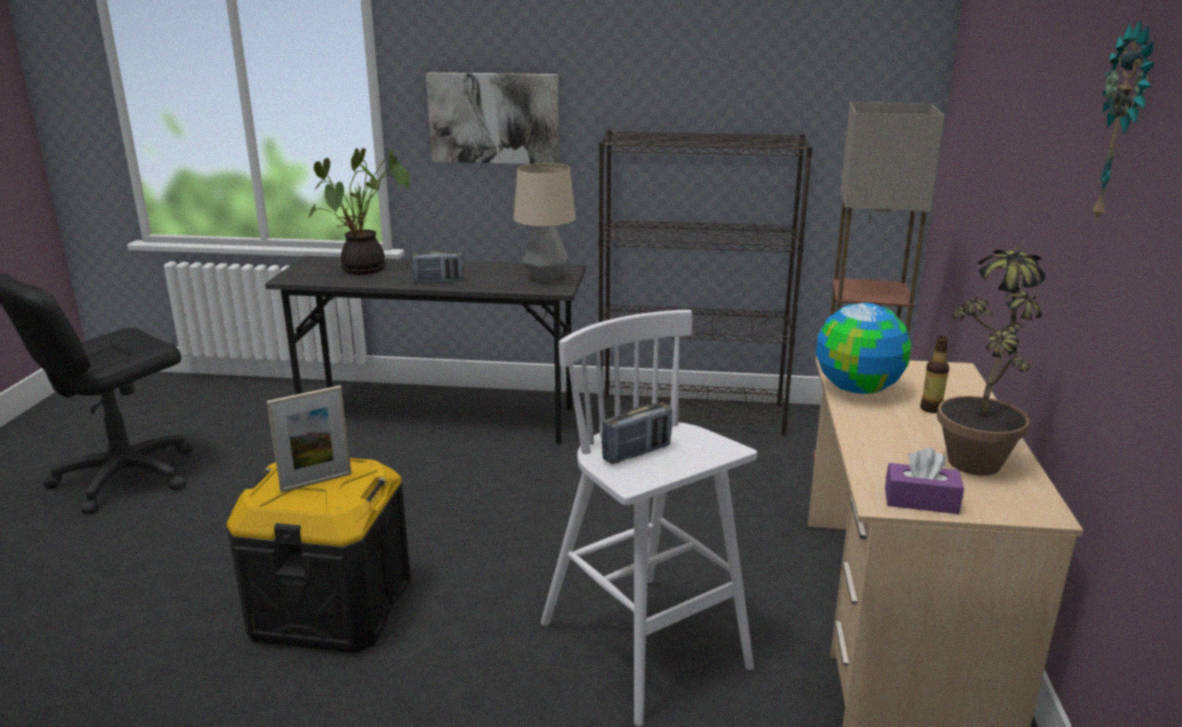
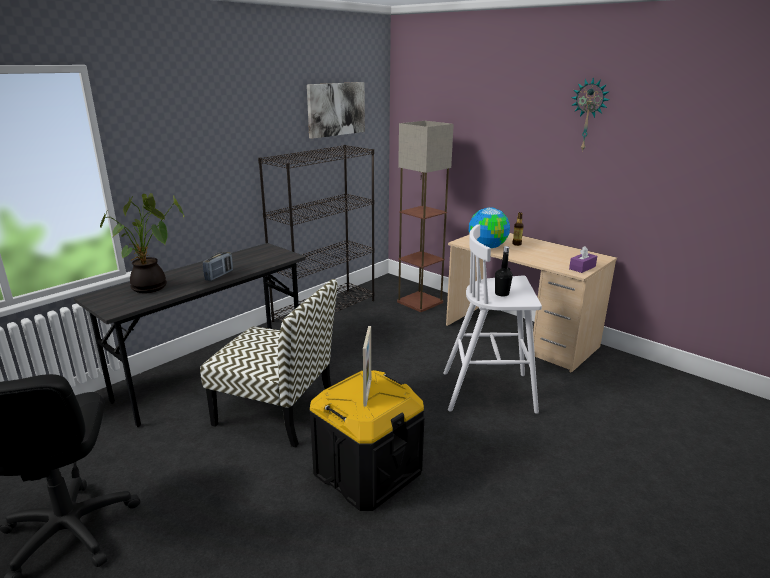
camera: 55 degrees left, 0 degrees up
picture [426,73,559,164] -> picture moved to [307,82,365,139]
table lamp [514,163,576,282] -> none
radio [602,403,672,464] -> black bottle [495,246,513,297]
potted plant [937,237,1045,476] -> none
none -> chair [200,279,338,447]

